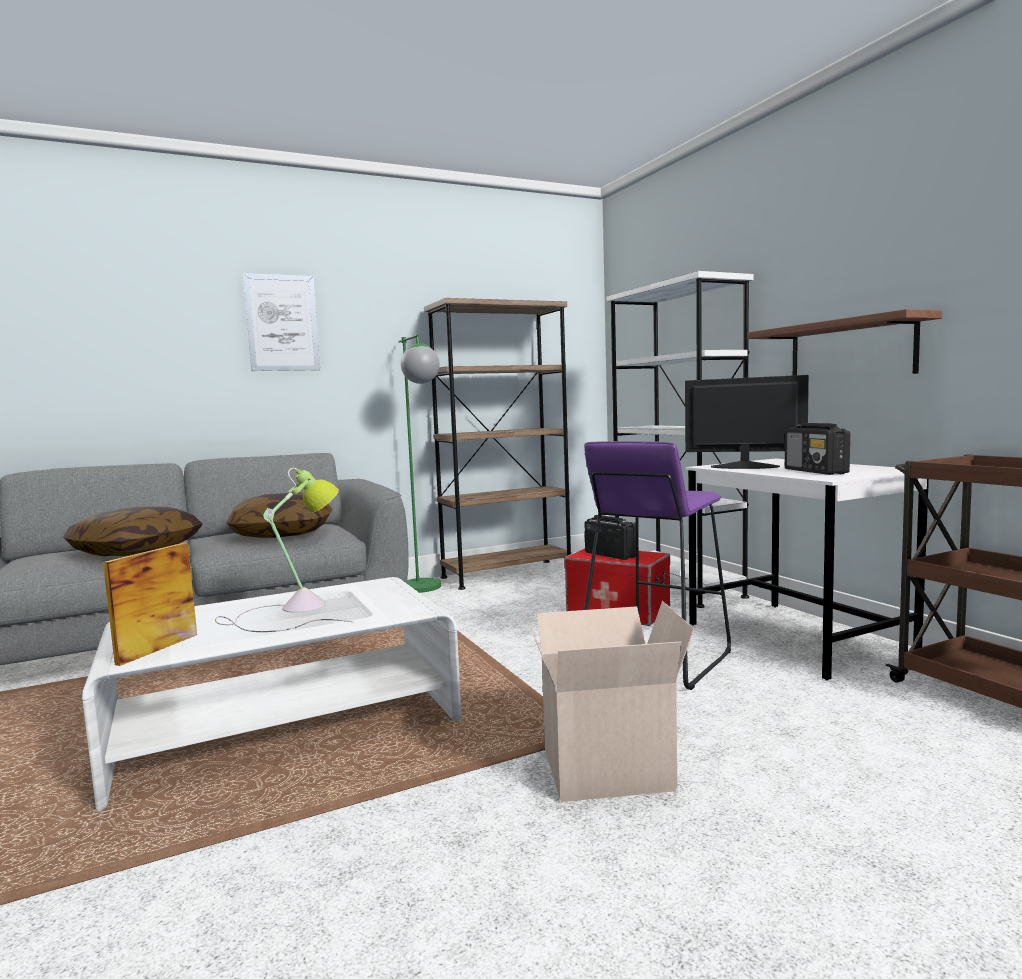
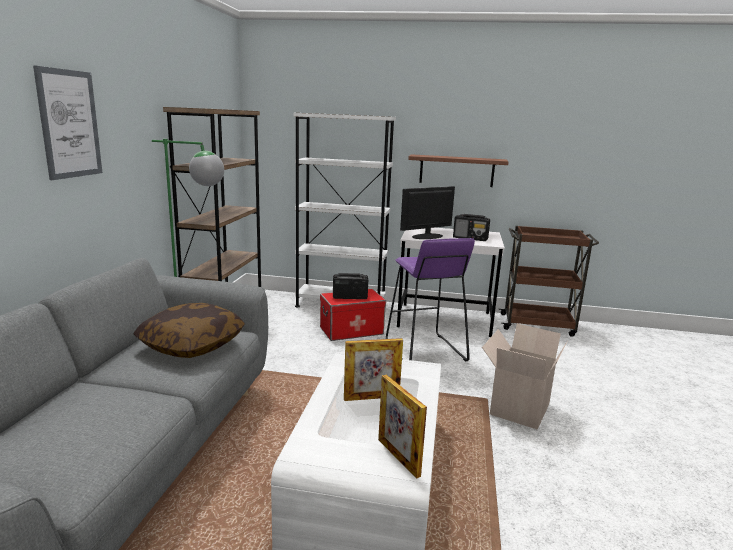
camera: 55 degrees left, 10 degrees up
pillow [63,506,203,556] -> none
table lamp [215,468,354,632] -> picture frame [344,338,403,401]

